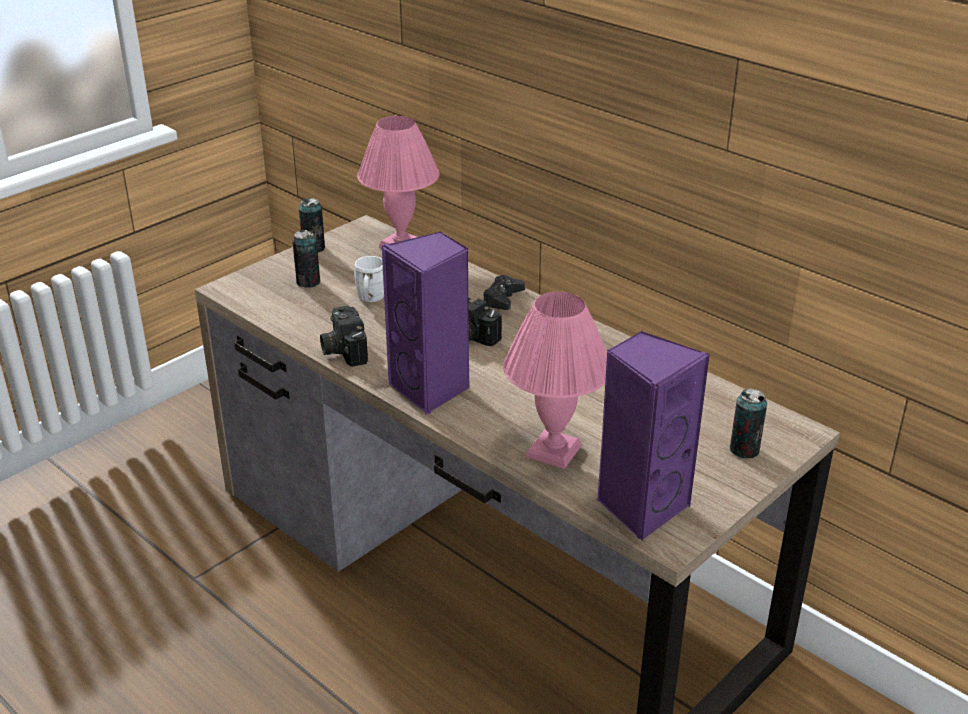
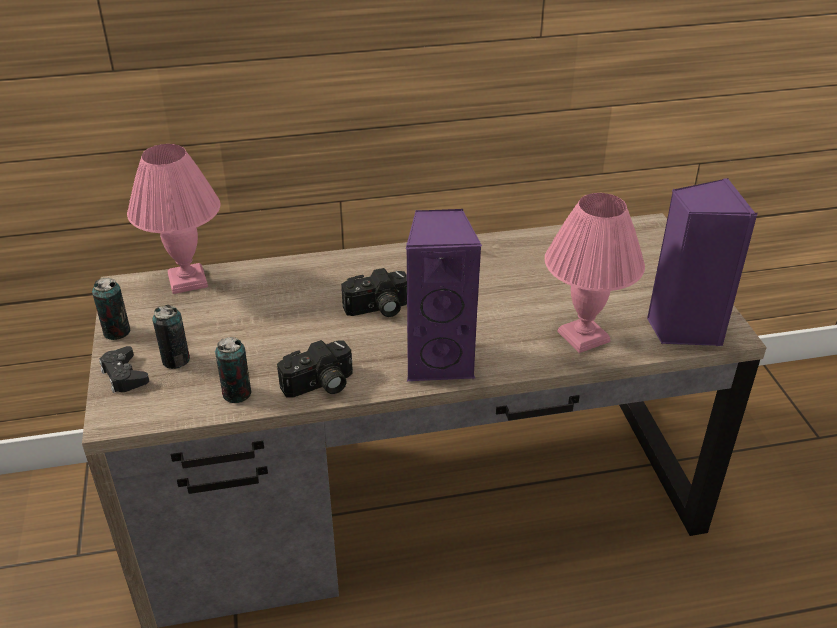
camera: 55 degrees left, 5 degrees up
camera [320,306,368,367] -> camera turned 45 degrees counterclockwise [277,340,353,398]
white mug [354,256,384,302] -> none
black game controller [483,275,525,310] -> black game controller moved to [99,346,149,393]
can [730,388,767,458] -> can moved to [215,337,251,403]

